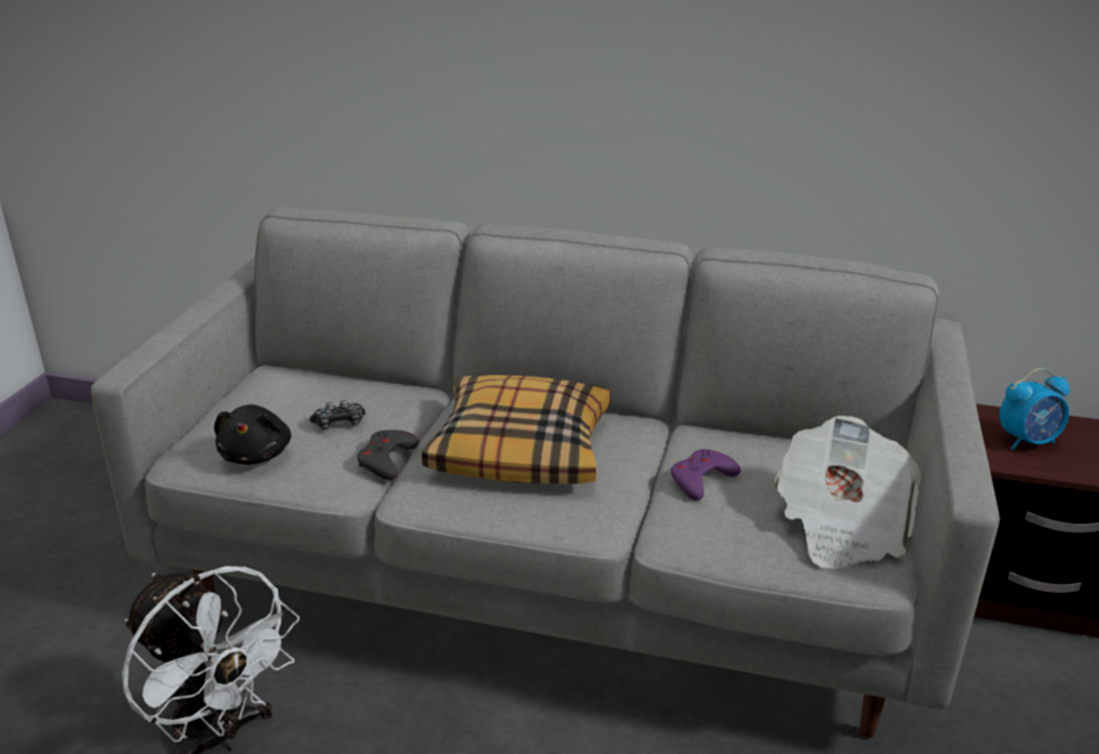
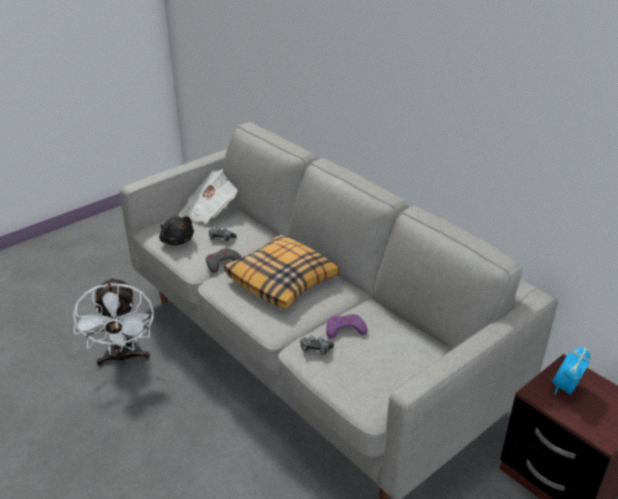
camera: 35 degrees right, 5 degrees up
black plush toy [214,404,291,465] -> black plush toy turned 75 degrees counterclockwise [159,216,194,246]
newspaper [775,416,921,569] -> newspaper moved to [179,169,238,223]
alarm clock [1000,368,1069,450] -> alarm clock turned 105 degrees clockwise [552,347,590,395]
none -> game controller [300,336,334,355]

